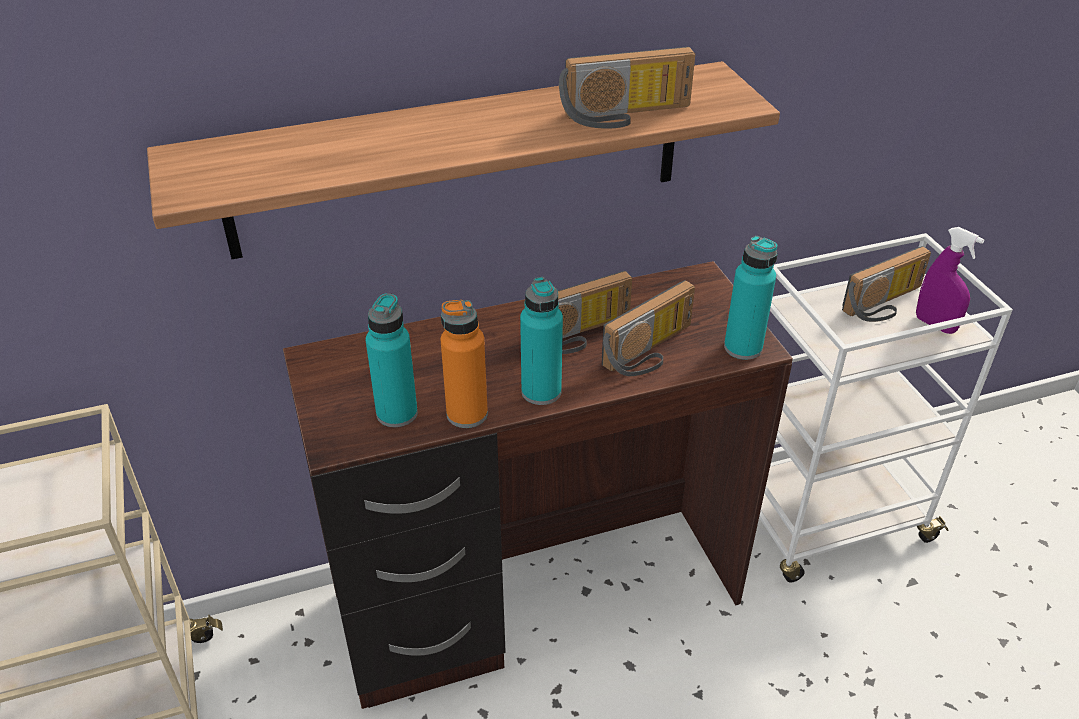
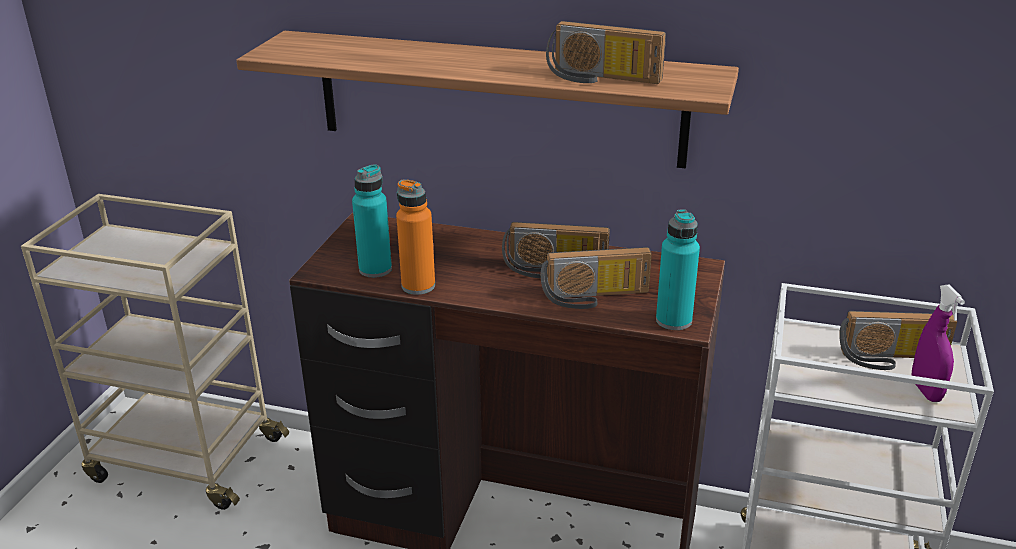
camera: 35 degrees right, 10 degrees down
turquoise bottle [520,277,563,405] -> none

